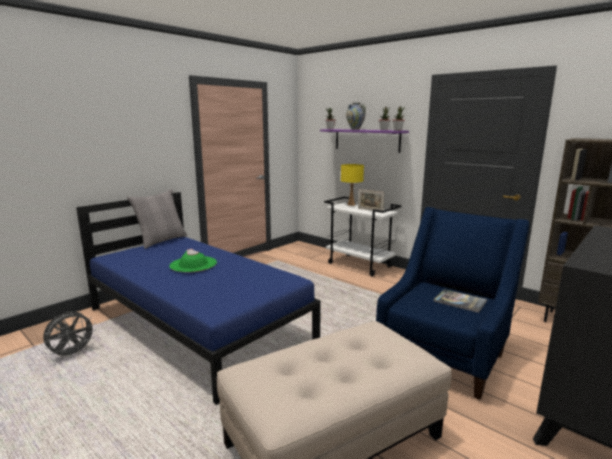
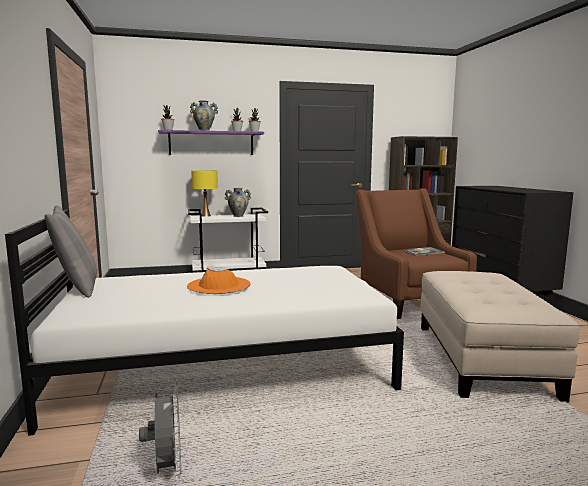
camera: 55 degrees left, 5 degrees down
blue bed [76,192,321,405] -> white bed [5,210,404,436]
green hat [169,249,217,273] -> orange hat [187,266,250,294]
picture frame [358,189,385,211] -> vase [225,188,251,217]
blue armchair [376,207,529,400] -> brown armchair [355,188,477,319]

